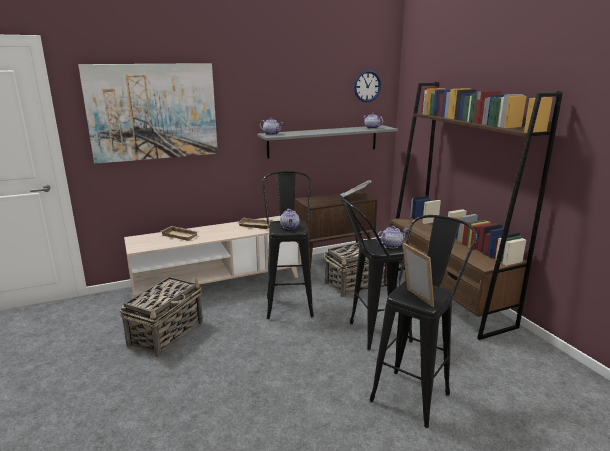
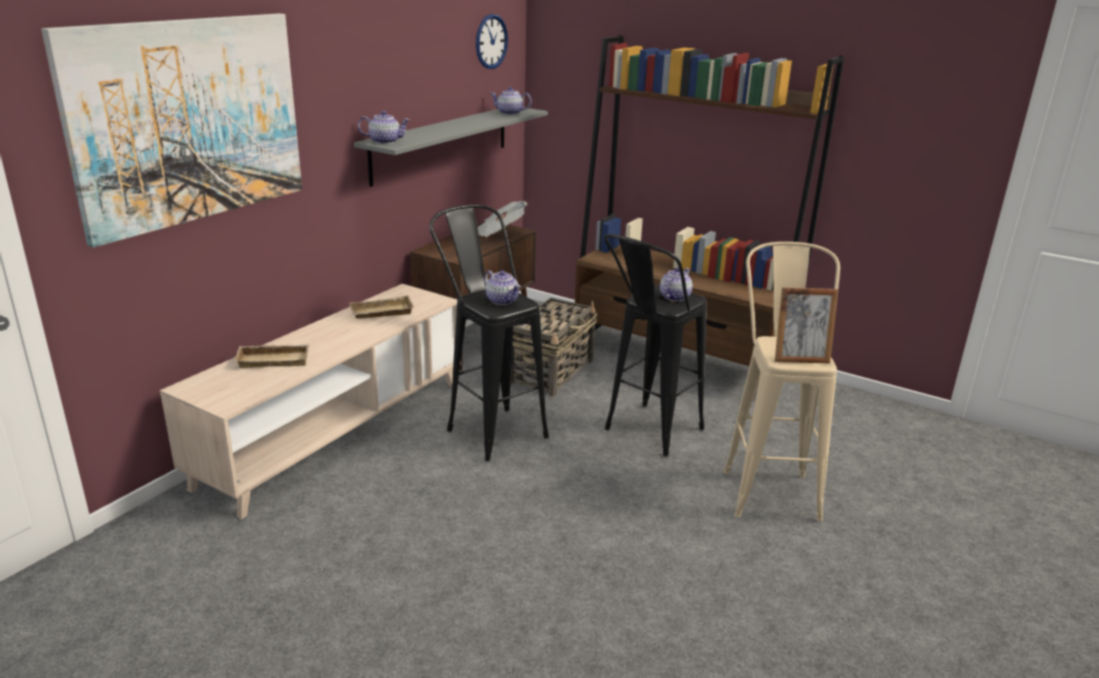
camera: 35 degrees left, 5 degrees up
basket [120,276,203,357] -> none
black stool [370,215,477,428] -> beige stool [723,242,840,522]
picture frame [402,243,434,307] -> picture frame turned 150 degrees clockwise [775,287,839,364]

